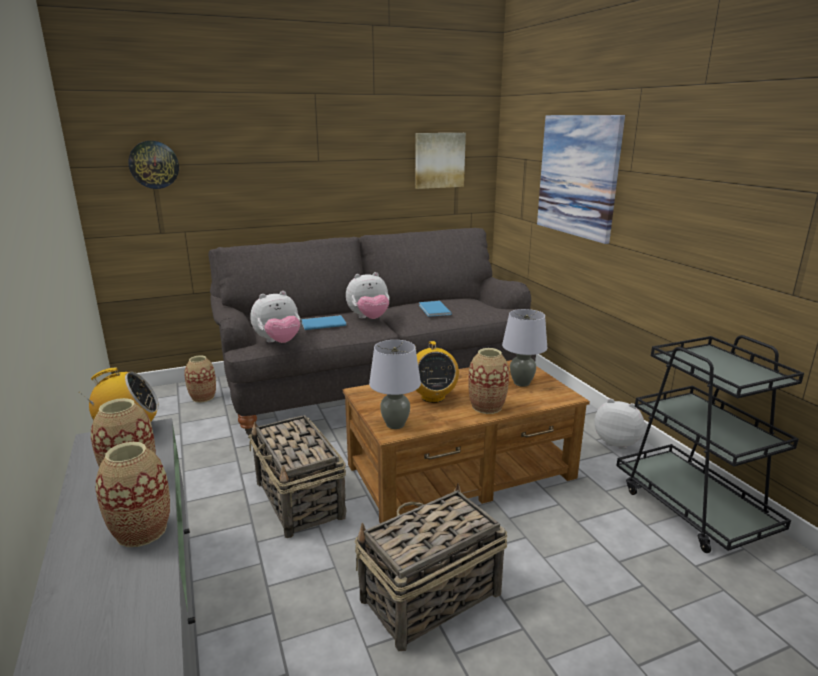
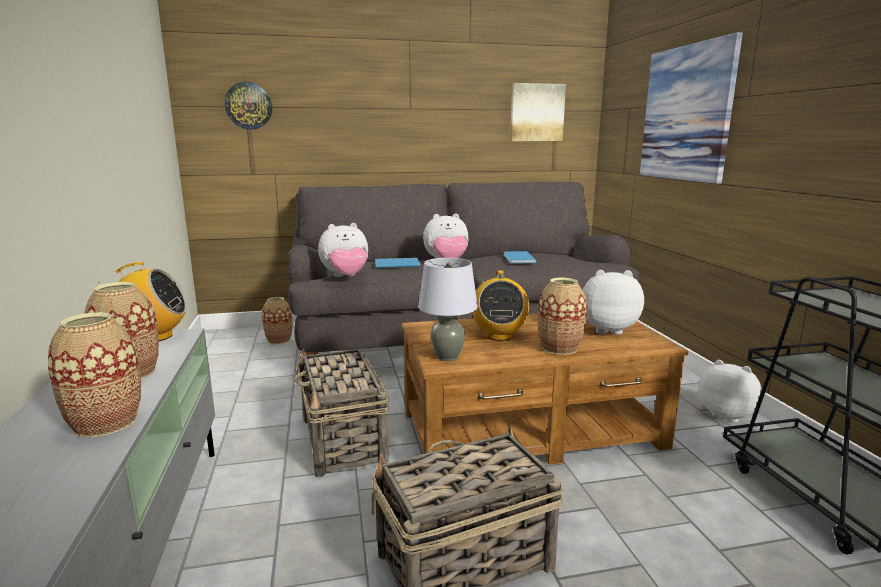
camera: 10 degrees right, 5 degrees down
grey table lamp [502,309,547,387] -> plush toy [583,270,644,335]

